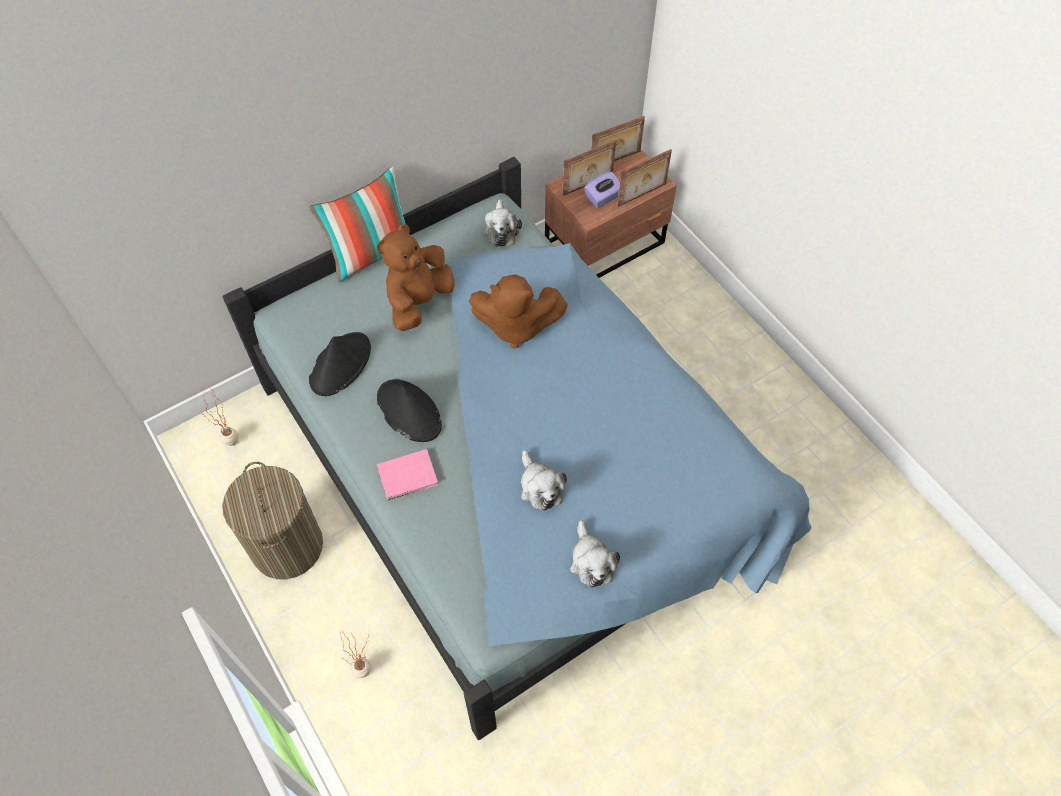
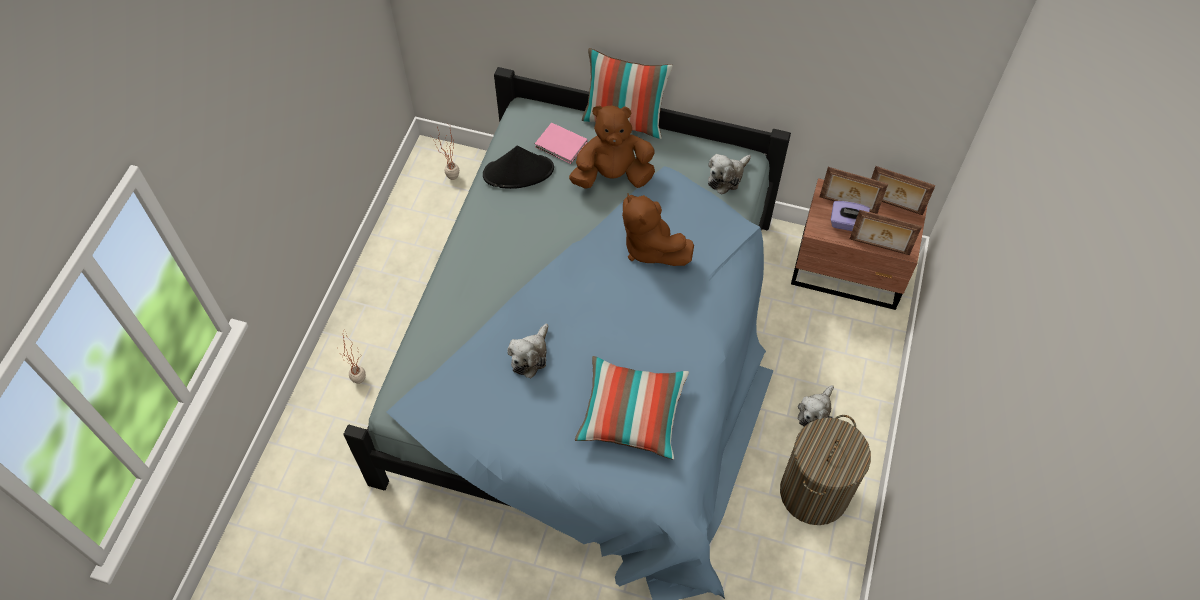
camera: 50 degrees right, 0 degrees up
laundry basket [222,462,323,579] -> laundry basket moved to [780,415,871,525]
black hat [377,379,442,442] -> none
pink book [377,449,438,501] -> pink book moved to [535,122,587,164]
plush toy [570,520,620,588] -> plush toy moved to [798,385,834,427]
none -> pillow [575,356,689,459]

